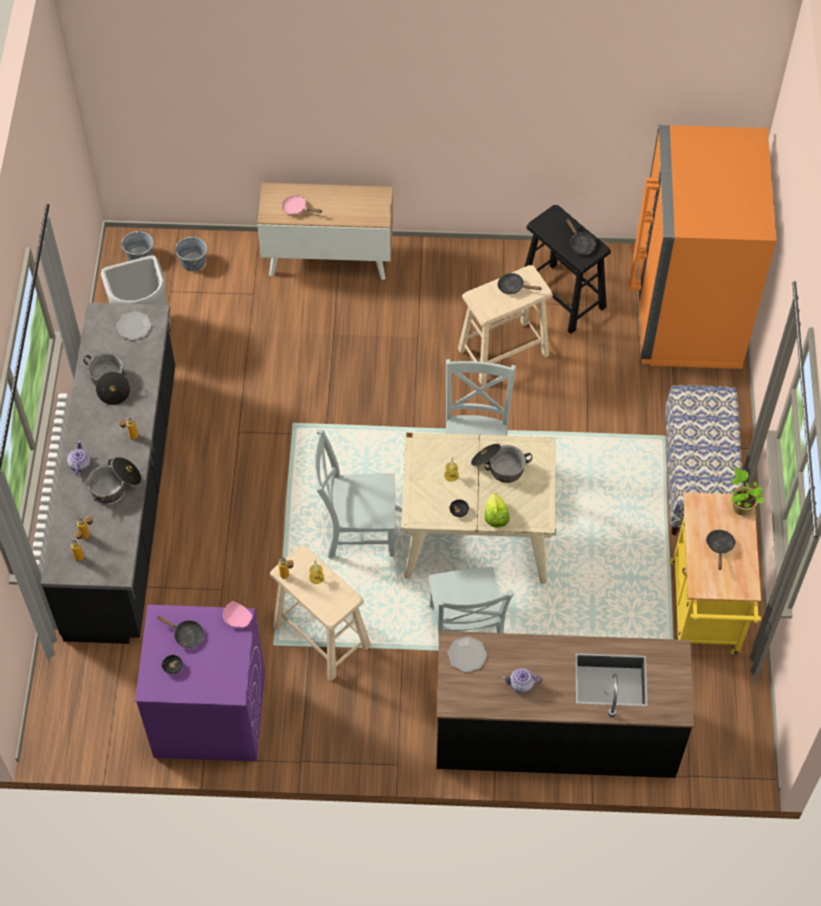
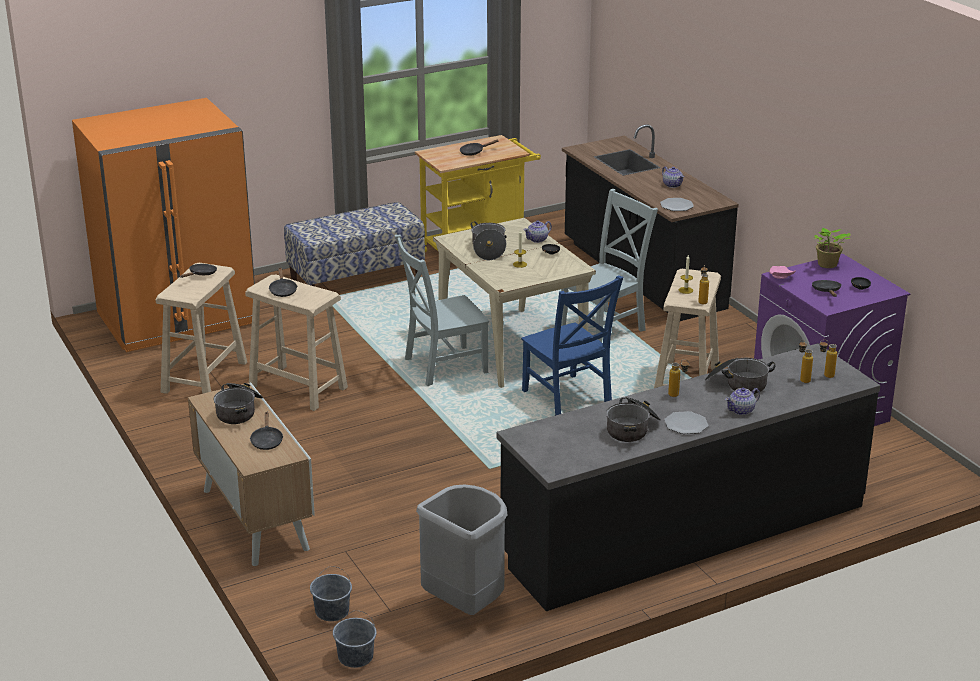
camera: 120 degrees left, 30 degrees down
plate [116,311,152,340] -> plate moved to [664,411,708,434]
pink frying pan [282,195,322,215] -> black frying pan [249,412,284,450]
grey chair [314,429,395,558] -> blue chair [521,276,623,416]
lettuce [484,493,510,528] -> teapot [524,220,552,243]
black stool [524,205,611,334] -> beige stool [155,263,247,394]
potted plant [731,467,765,516] -> potted plant moved to [814,228,850,268]
none -> cooking pot [214,383,263,424]

